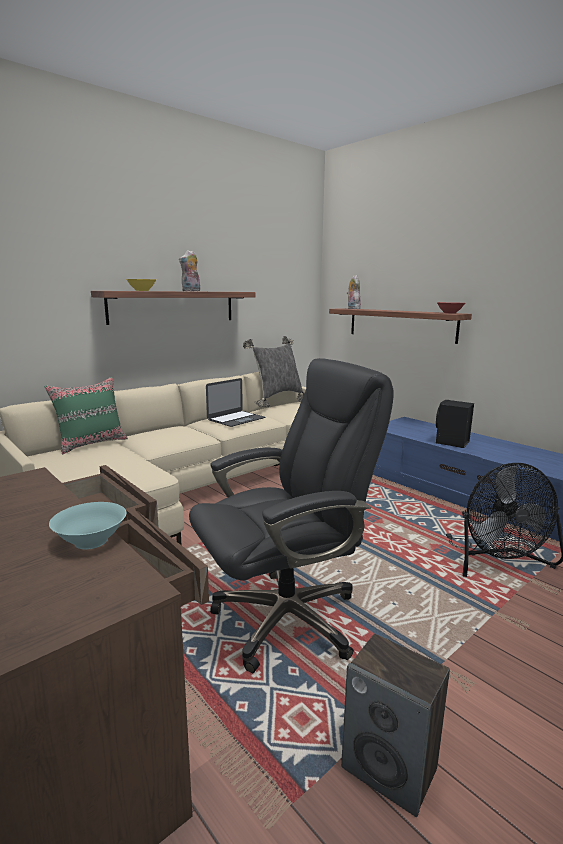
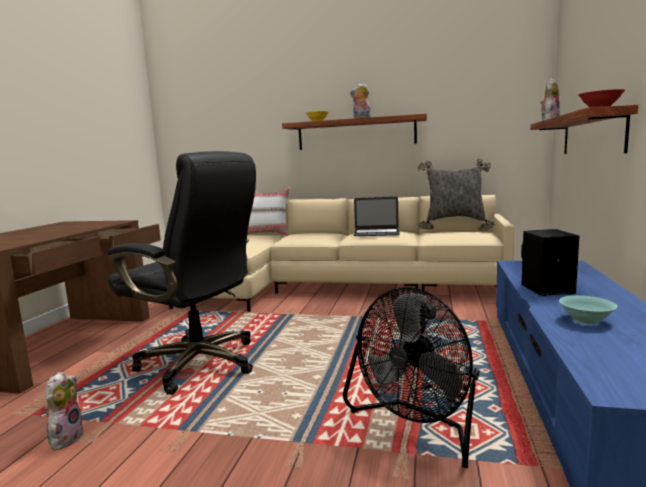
camera: 55 degrees right, 5 degrees down
green pillow [45,377,128,454] -> white pillow [247,188,290,235]
turquoise bowl [49,502,126,549] -> turquoise bowl moved to [559,295,617,325]
speaker [341,634,450,817] -> plush toy [45,372,85,450]

